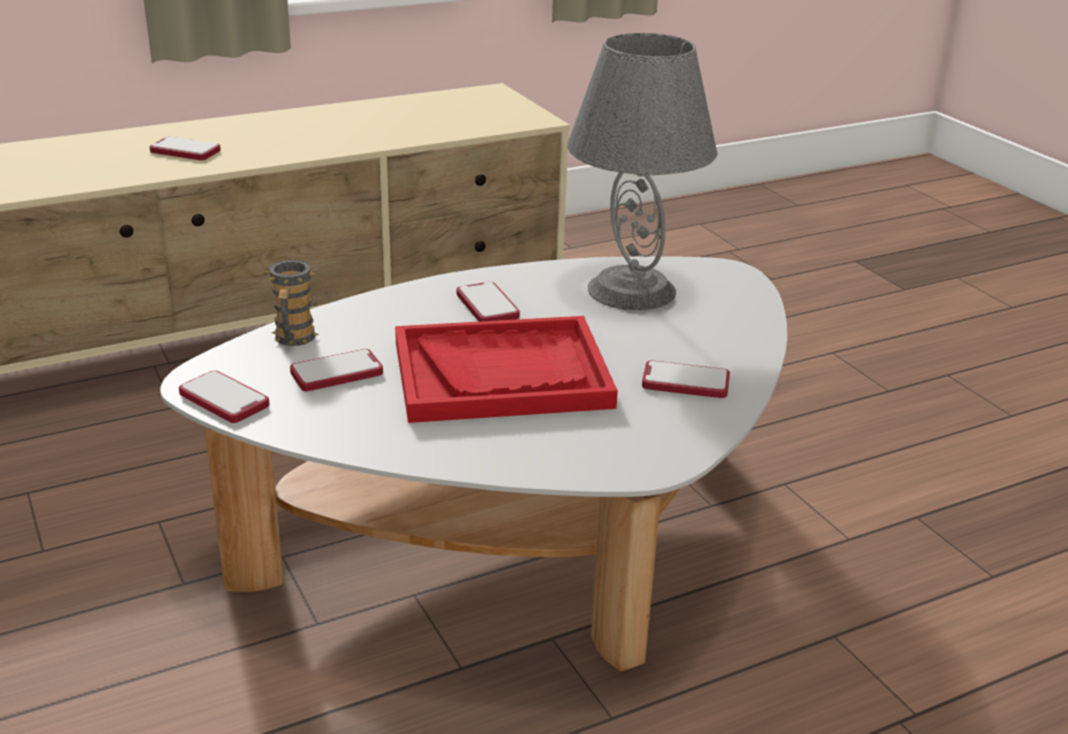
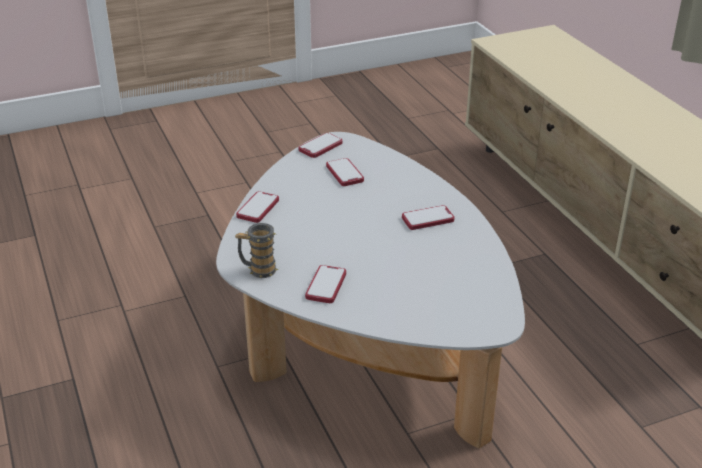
camera: 95 degrees right, 5 degrees up
phone [150,137,221,160] -> phone moved to [236,191,279,223]
mug [266,260,319,346] -> mug moved to [235,223,278,278]
red tray [395,316,618,423] -> none
grey table lamp [567,33,718,310] -> none

